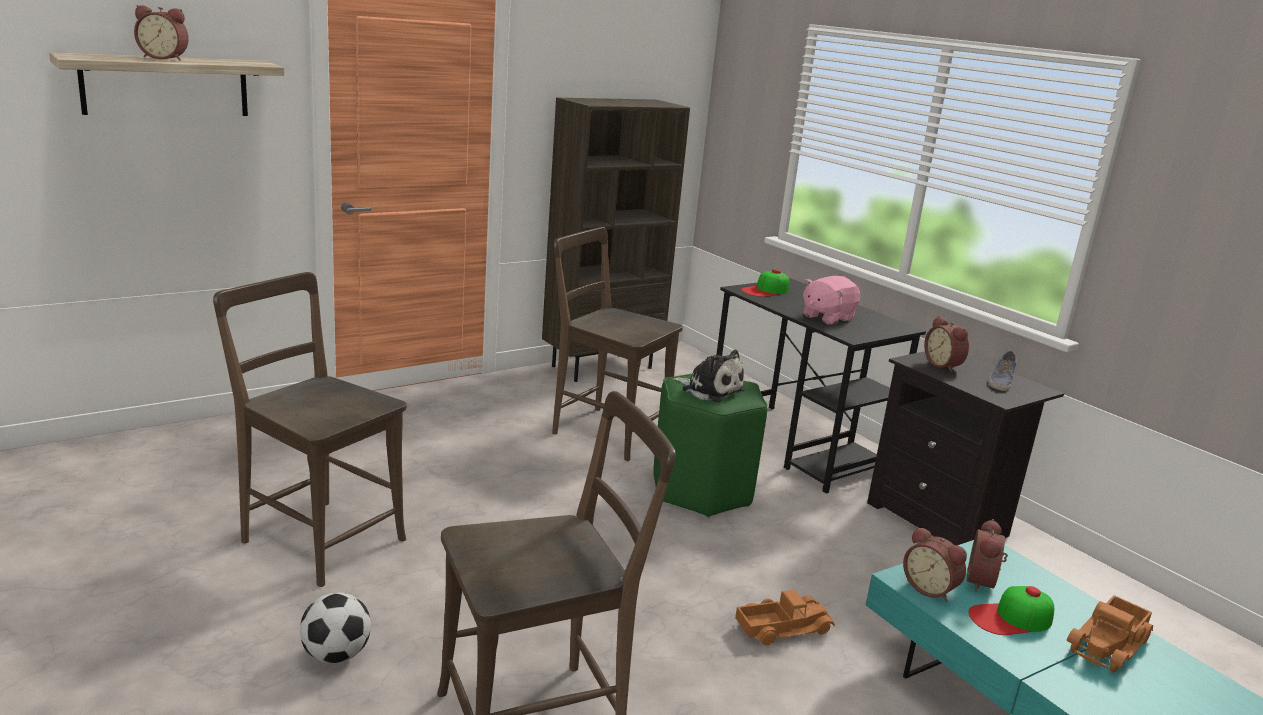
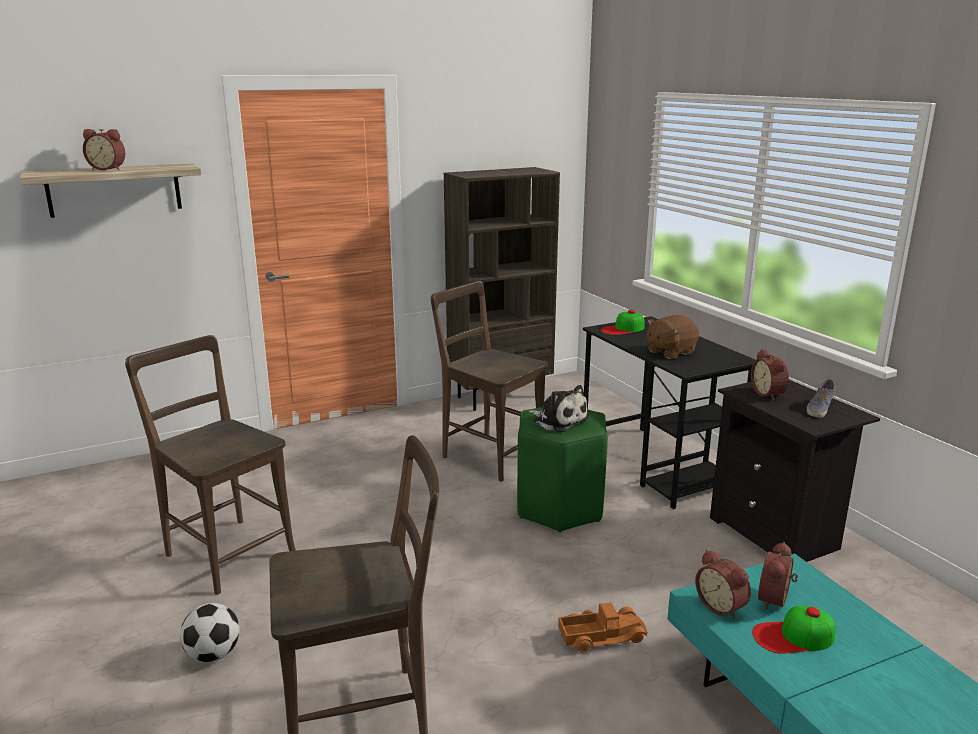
camera: 10 degrees right, 0 degrees up
pink plush toy [803,276,860,325] -> brown plush toy [647,315,699,359]
toy truck [1067,595,1153,672] -> none

